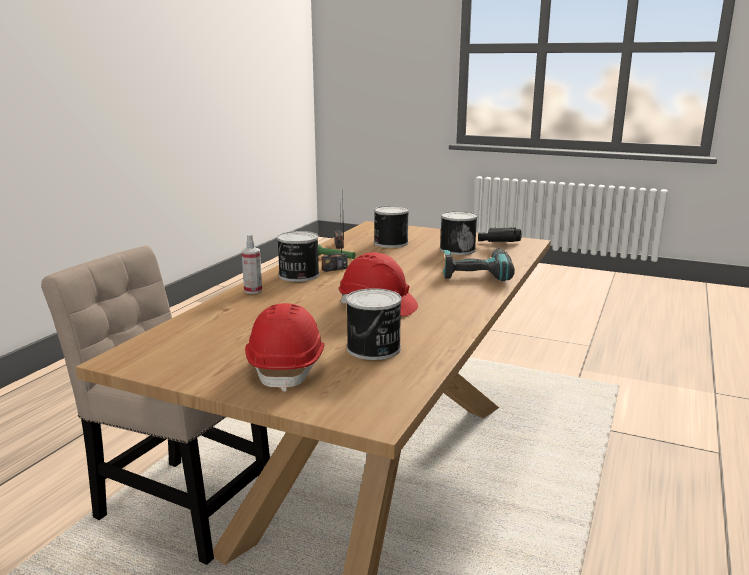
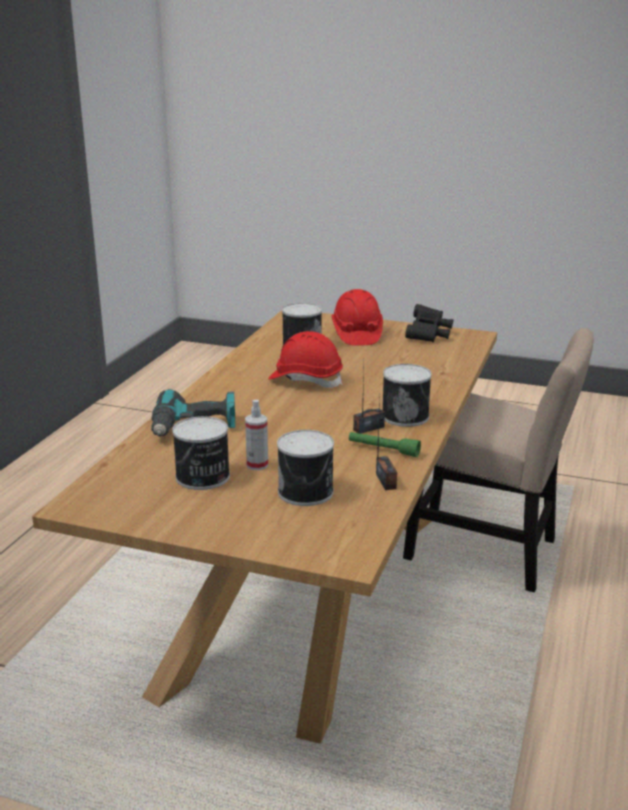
camera: 175 degrees right, 5 degrees up
spray bottle [241,234,262,294] -> spray bottle moved to [245,400,268,470]
black binoculars [478,227,521,242] -> black binoculars moved to [405,304,453,342]

